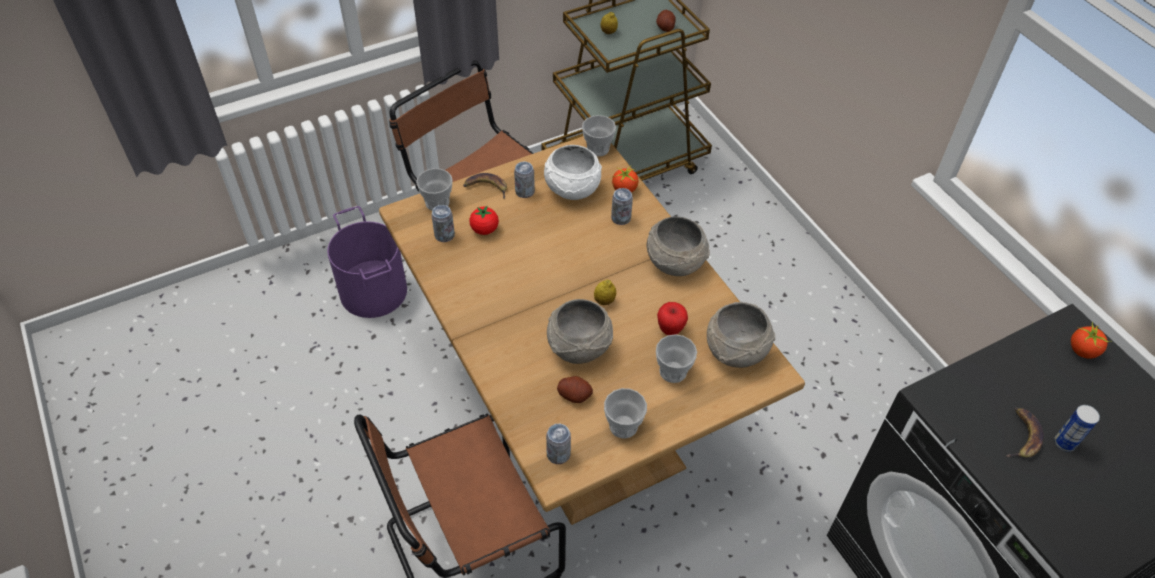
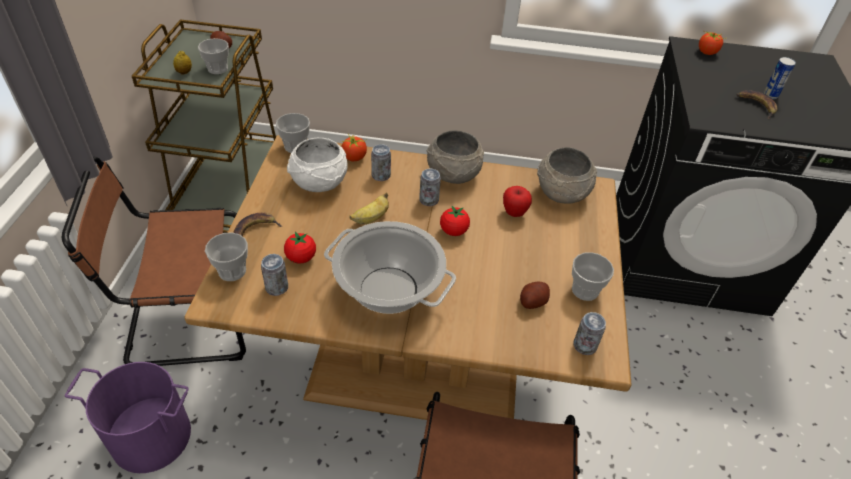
camera: 55 degrees left, 5 degrees down
can [514,162,535,198] -> can moved to [419,169,441,206]
grey bowl [547,299,613,364] -> none
lemon [594,280,616,305] -> tomato [440,206,470,236]
cup [656,334,697,383] -> cup moved to [198,38,229,74]
none -> cooking pot [324,221,456,314]
none -> banana [349,192,389,224]

